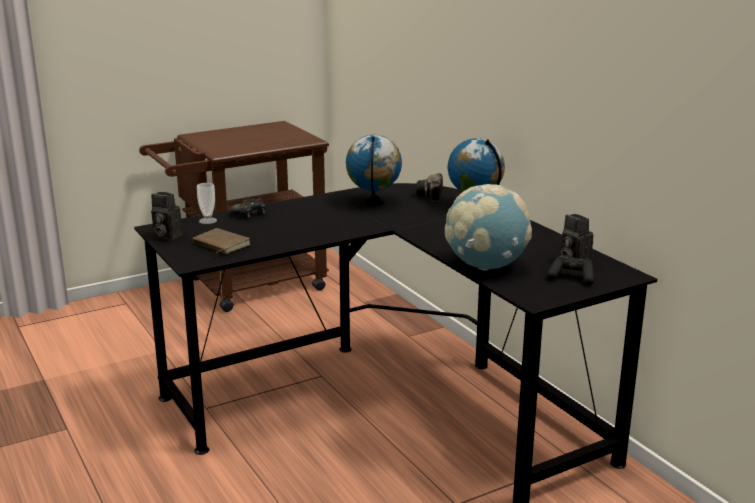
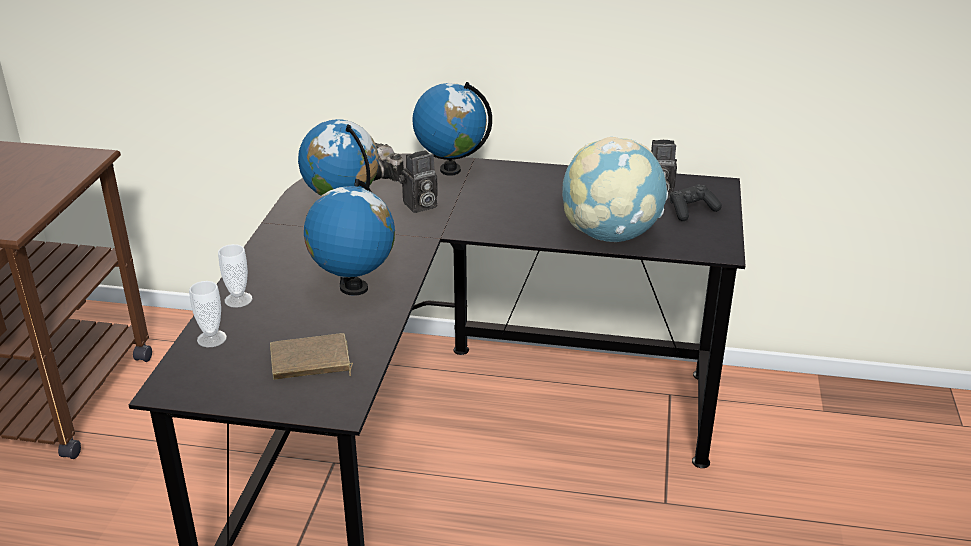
camera: 50 degrees left, 10 degrees up
camera [151,192,182,241] -> camera moved to [399,150,438,213]
black game controller [229,198,265,218] -> cup [218,244,252,308]
none -> globe [304,179,395,296]

